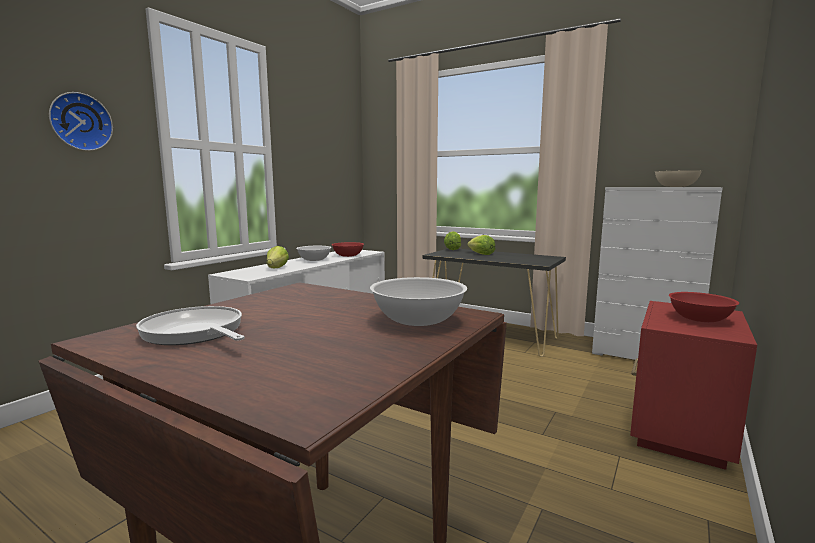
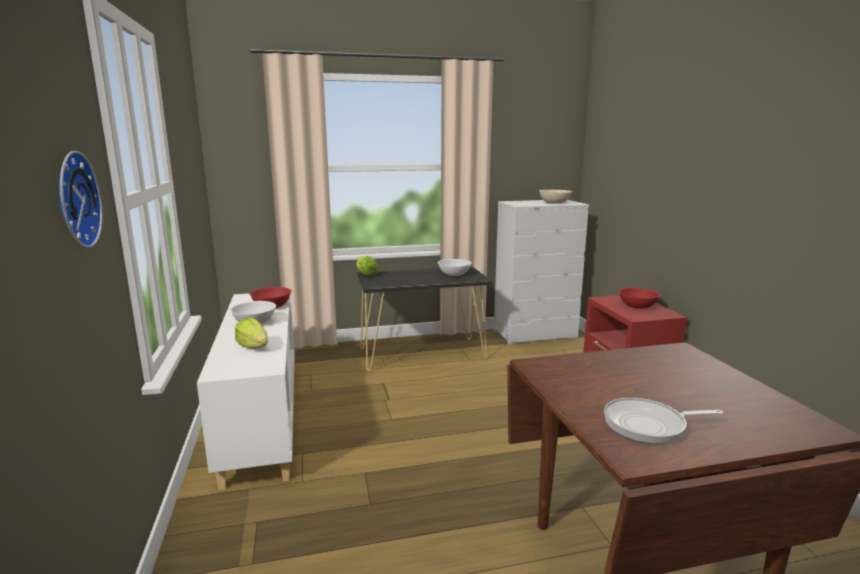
camera: 45 degrees left, 5 degrees up
white bowl [370,277,467,326] -> white bowl moved to [438,259,472,276]
lettuce [467,235,495,255] -> none

